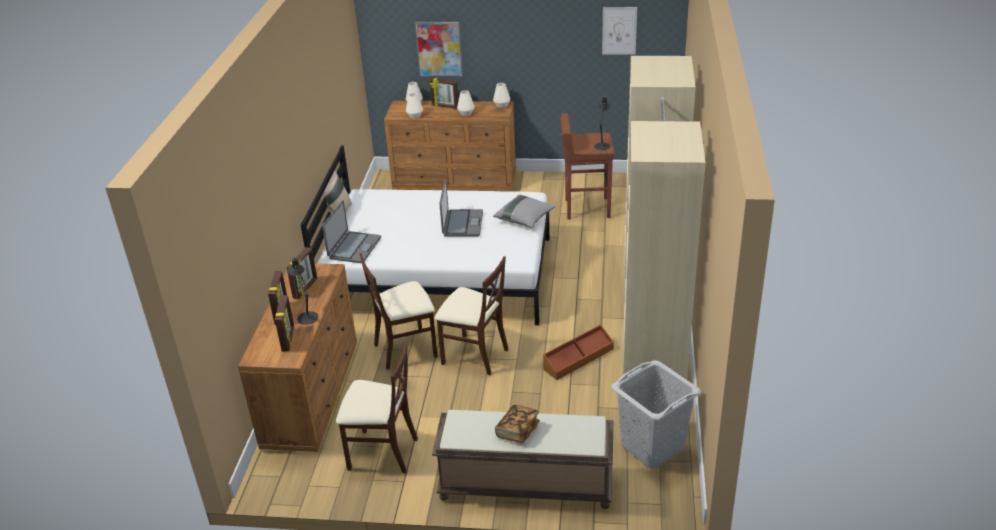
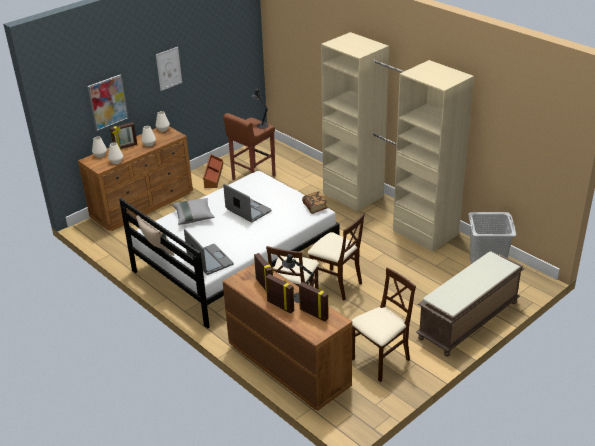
camera: 50 degrees left, 0 degrees up
beige chair [435,256,509,375] -> beige chair turned 60 degrees clockwise [308,213,365,301]
grey pillow [493,195,555,228] -> grey pillow moved to [172,198,215,225]
book [495,405,540,443] -> book moved to [302,191,328,214]
brown storage box [543,324,614,380] -> brown storage box moved to [203,154,223,188]
picture [602,7,637,55] -> picture moved to [156,47,182,91]

